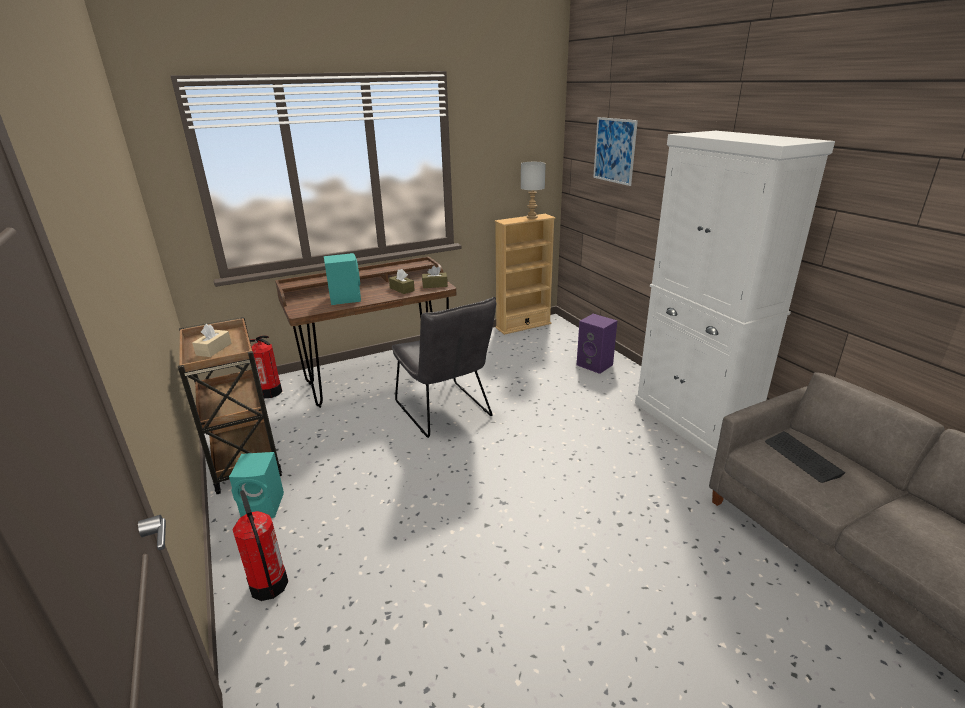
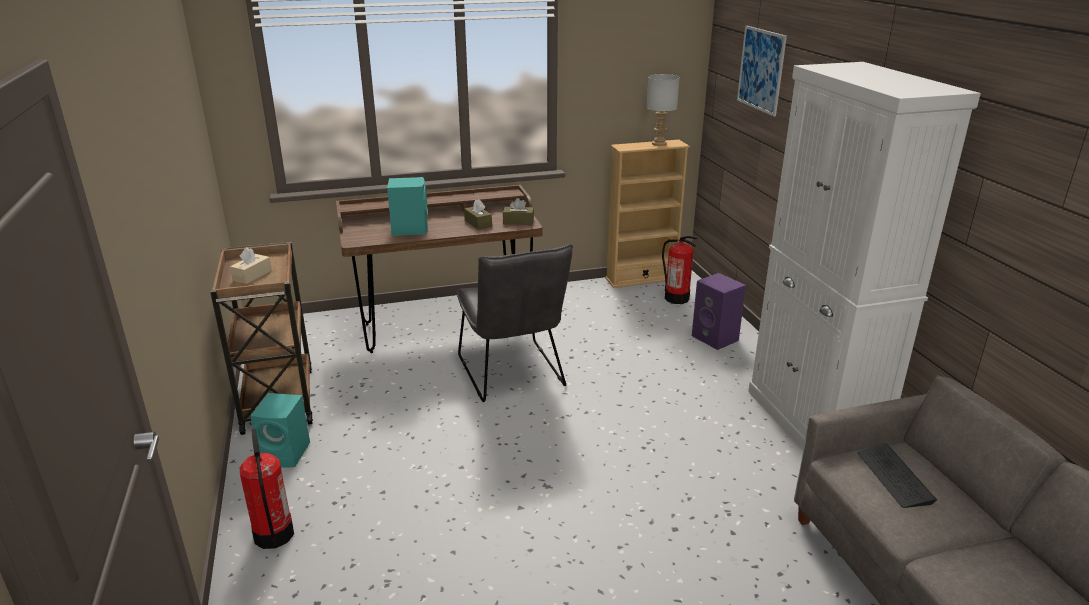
camera: 10 degrees right, 0 degrees up
fire extinguisher [250,335,282,398] -> fire extinguisher moved to [662,236,698,304]

